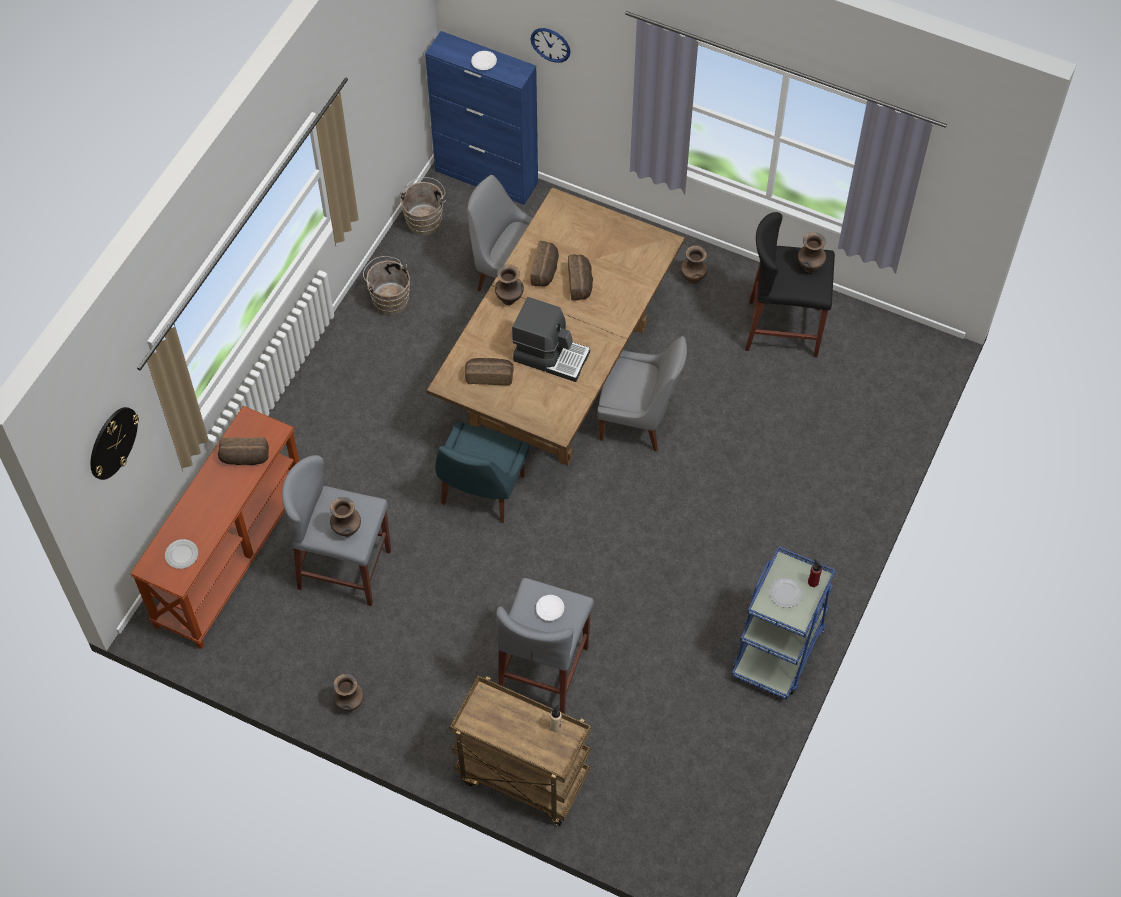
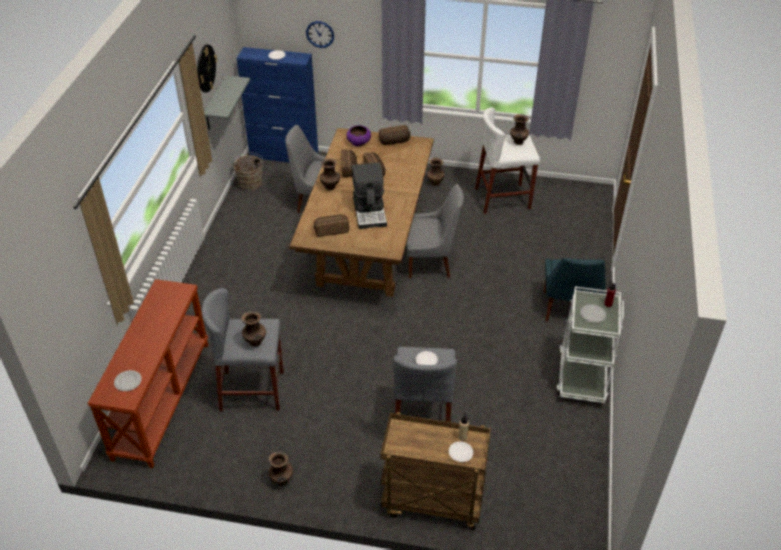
camera: 15 degrees left, 15 degrees down
wall clock [91,407,139,480] -> wall clock moved to [197,45,217,93]
bread [218,438,269,465] -> bread moved to [379,125,410,145]
brown bucket [363,256,410,316] -> none
blue chair [435,421,530,523] -> blue chair moved to [544,258,606,322]
coffee machine [512,297,590,382] -> coffee machine turned 75 degrees clockwise [352,163,387,229]
blue cart [732,546,835,700] -> white cart [556,287,624,403]
black stool [745,212,835,357] -> white stool [475,107,540,214]
none -> grey shelf [204,75,250,130]
none -> purple bowl [346,125,371,146]
none -> white plate [449,441,473,462]

